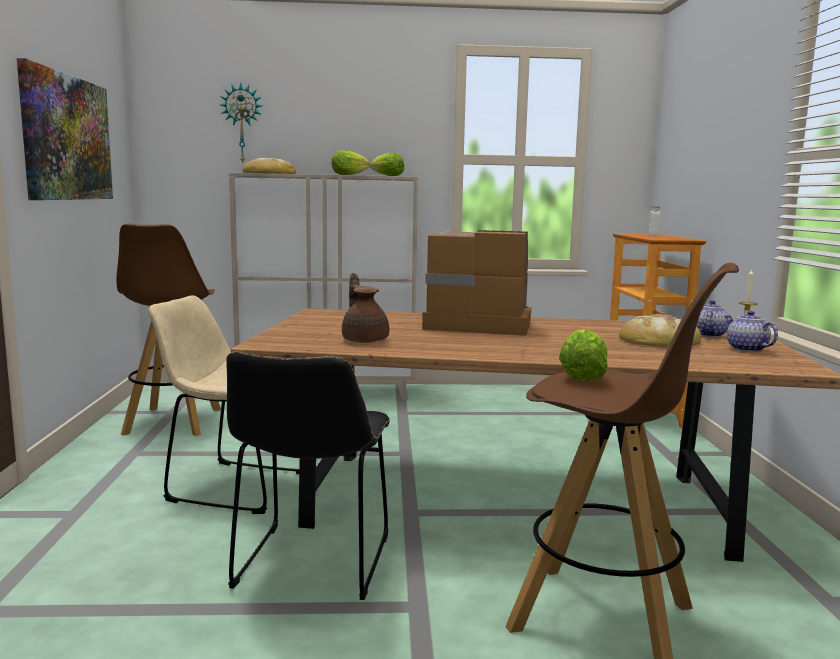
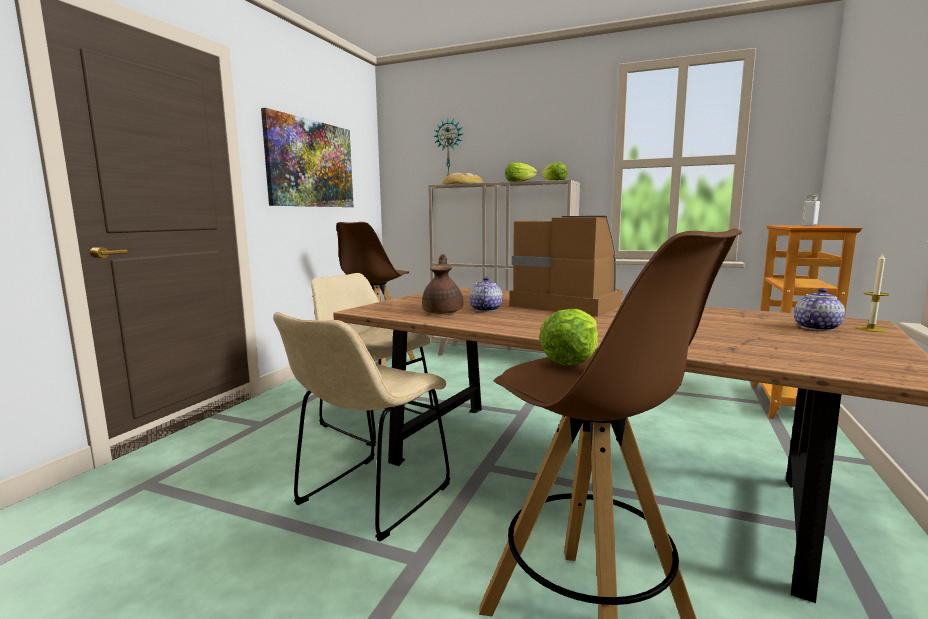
camera: 25 degrees right, 0 degrees up
black chair [226,351,390,600] -> beige chair [273,312,450,541]
bread [619,314,701,347] -> none
teapot [724,311,778,352] -> teapot moved to [469,277,503,312]

